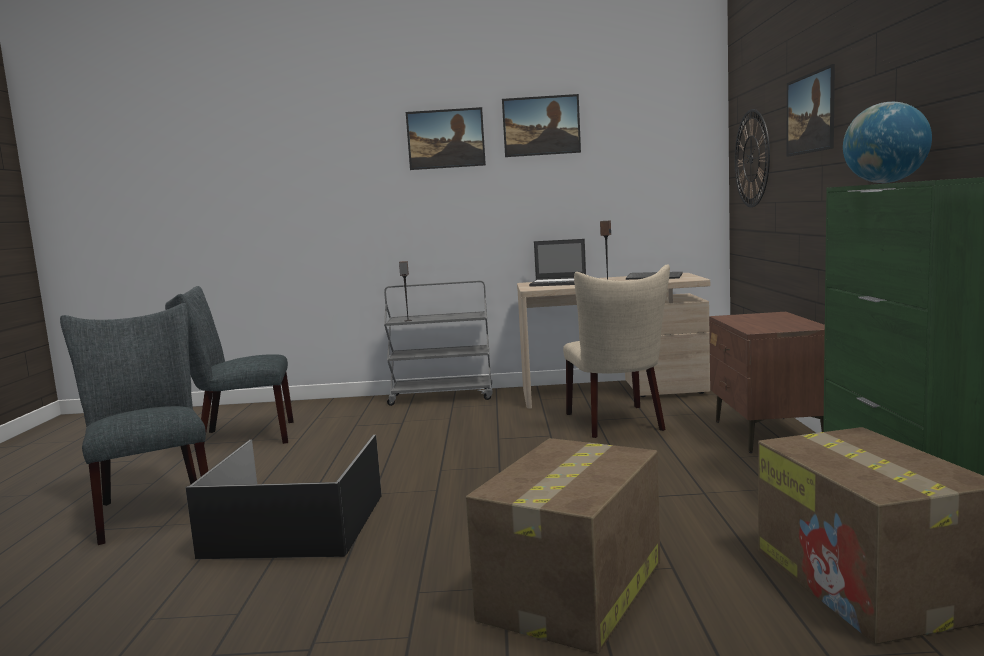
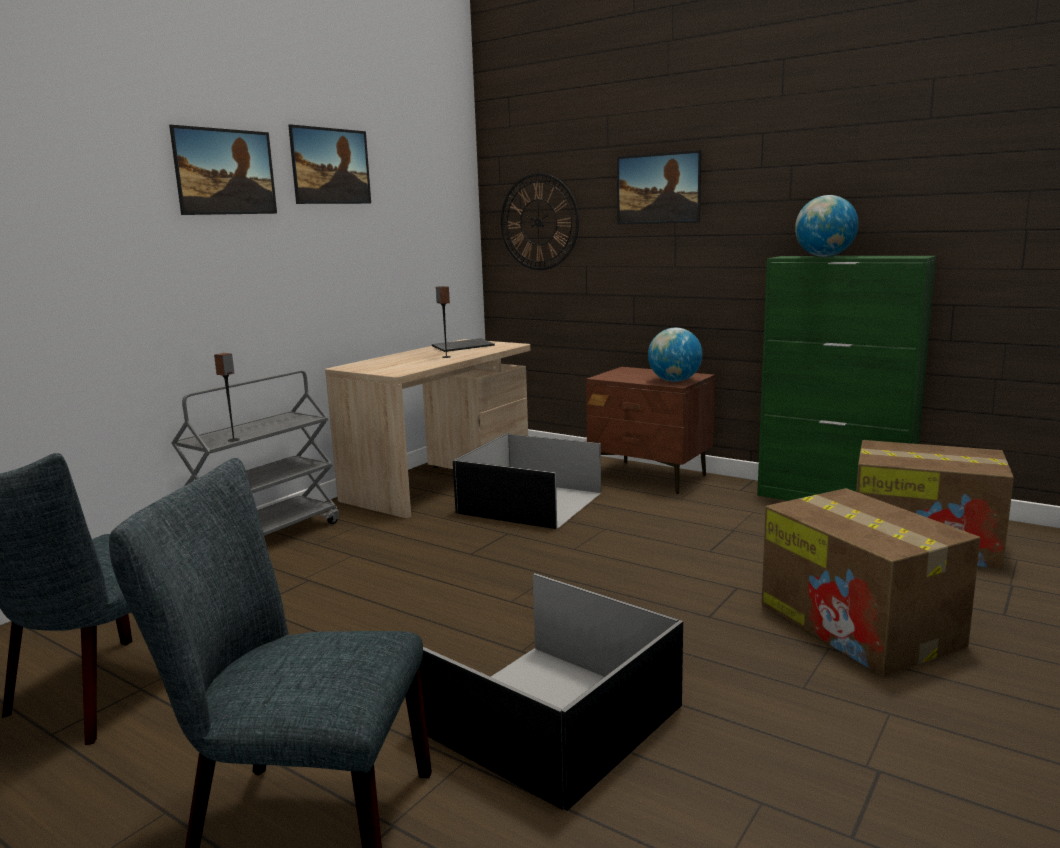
camera: 55 degrees left, 5 degrees up
laptop [529,239,586,287] -> none
beige chair [563,264,670,438] -> black storage box [453,433,602,529]
none -> globe [648,328,703,382]

